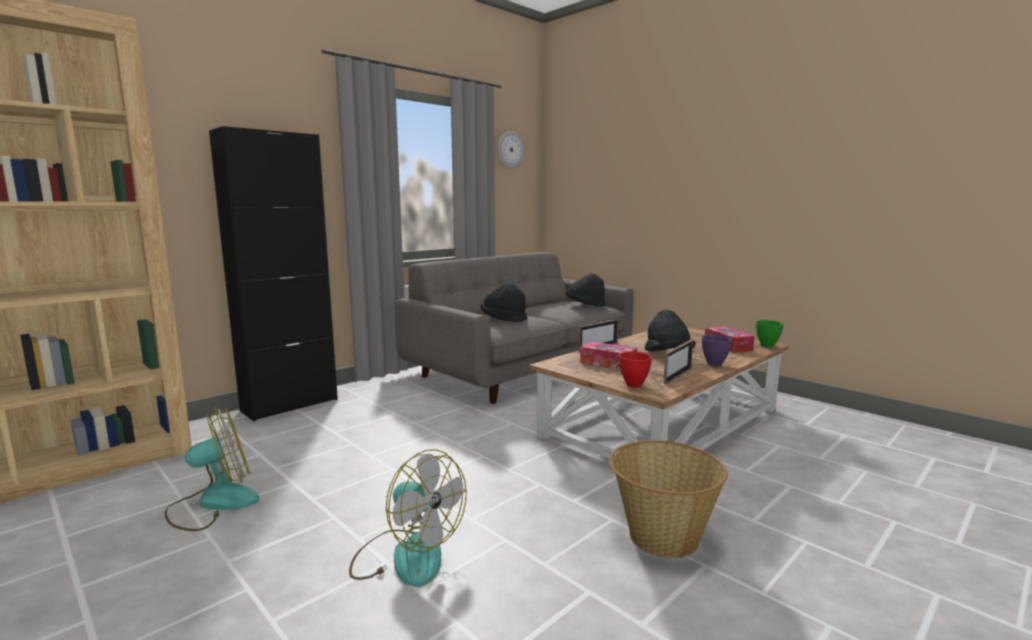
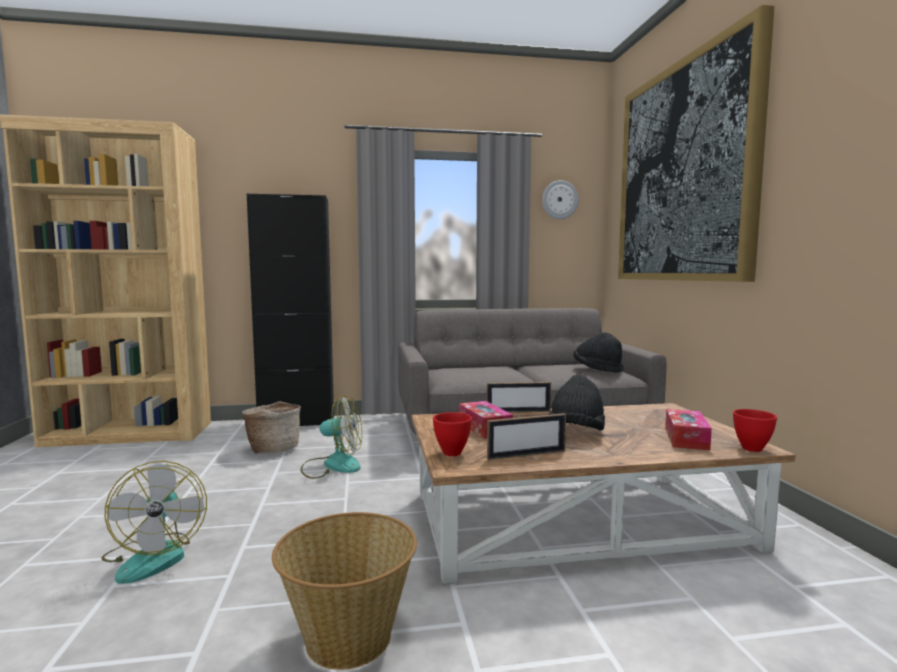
camera: 35 degrees right, 5 degrees down
fan [164,407,259,531] -> fan moved to [301,395,362,479]
black hat [481,283,527,322] -> none
purple bowl [702,335,732,366] -> none
green bowl [756,320,784,347] -> red bowl [733,409,777,452]
none -> basket [242,401,301,453]
none -> picture [618,5,775,282]

